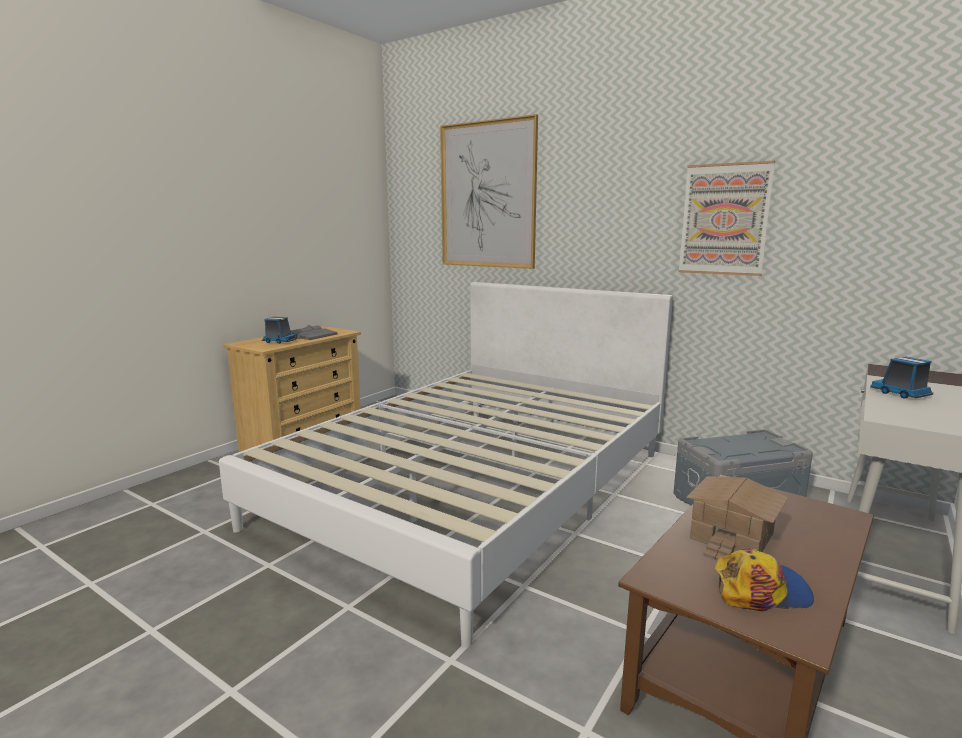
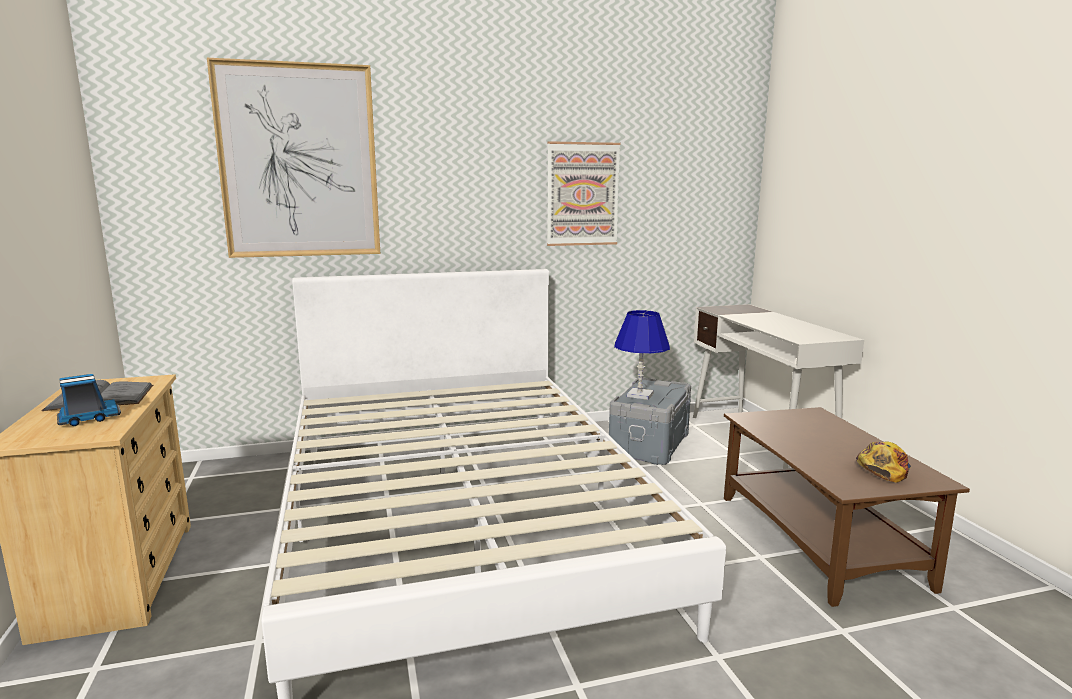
camera: 50 degrees left, 0 degrees up
toy house [686,476,789,560] -> none
toy truck [870,357,933,398] -> none
none -> blue table lamp [614,310,670,400]

